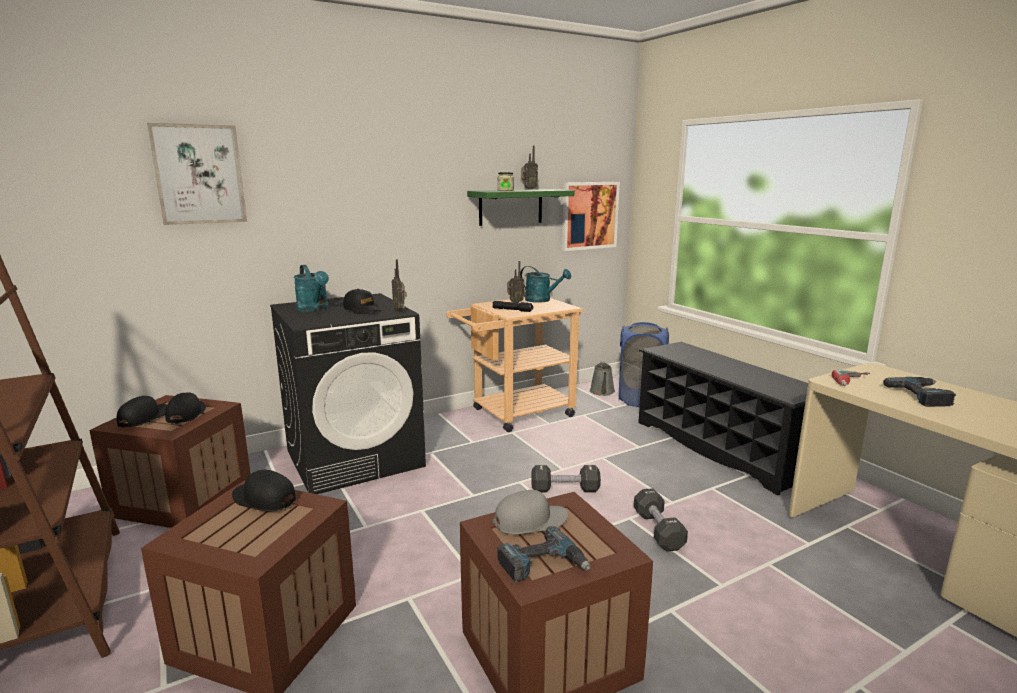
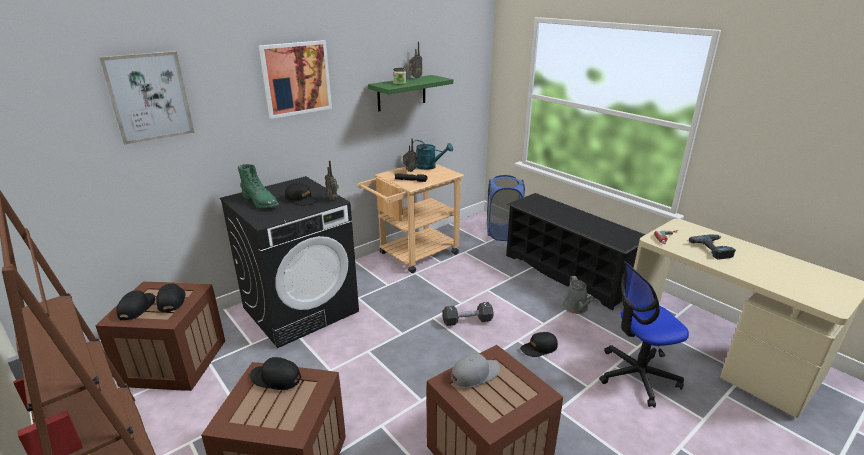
camera: 10 degrees left, 10 degrees up
turquoise watering can [294,265,329,312] -> green boot [238,164,279,209]
power drill [498,526,590,582] -> none
picture [562,182,620,251] -> picture moved to [259,40,332,119]
grey watering can [590,361,615,396] -> grey watering can moved to [562,276,593,314]
black dumbbell [634,488,688,552] -> black cap [520,332,558,357]
none -> office chair [599,261,689,407]

